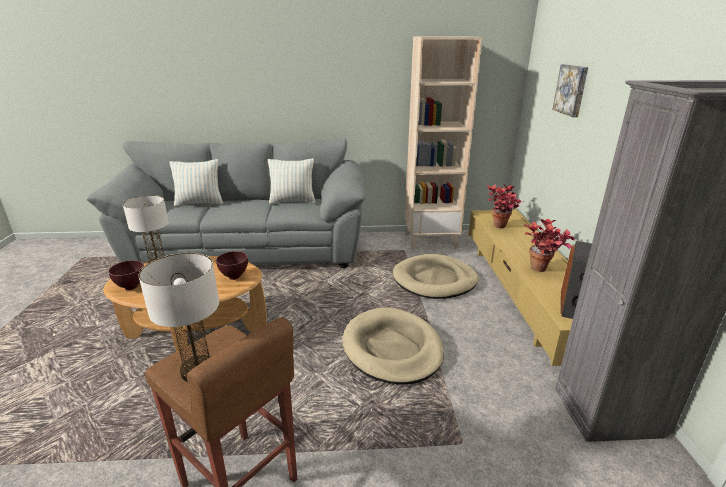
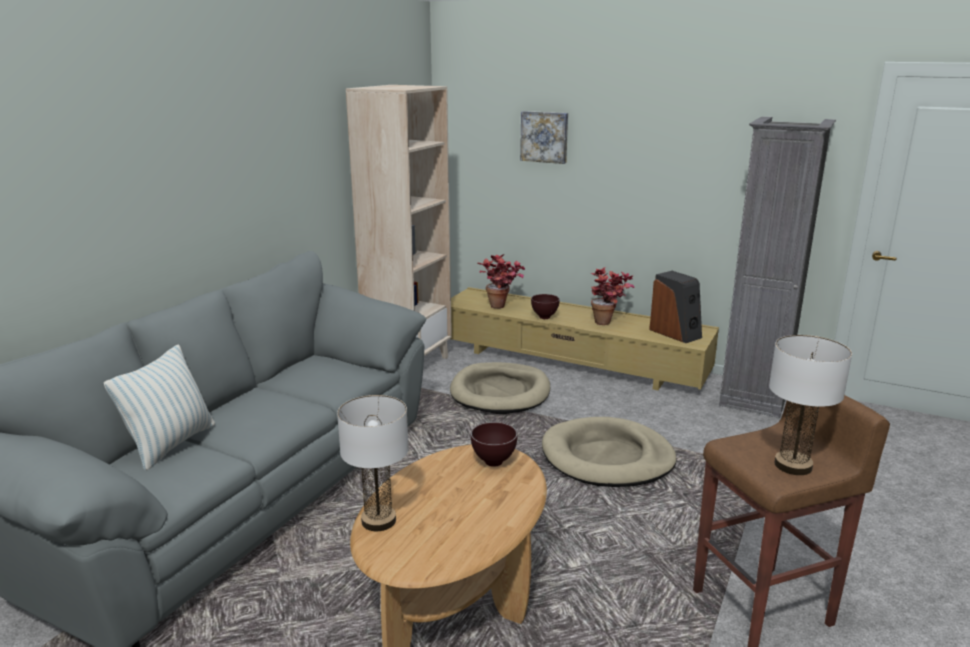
camera: 60 degrees left, 5 degrees down
brown bowl [108,260,144,290] -> brown bowl moved to [531,294,560,319]
pillow [268,159,315,204] -> none

